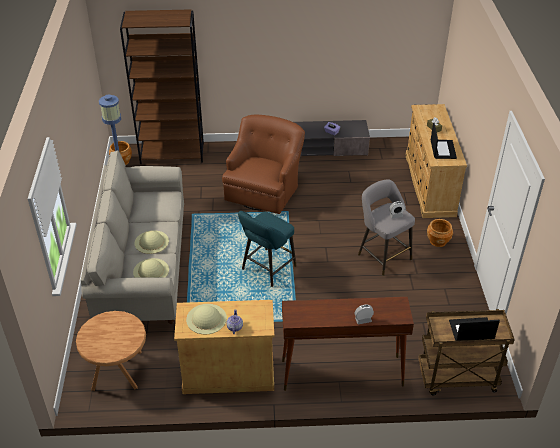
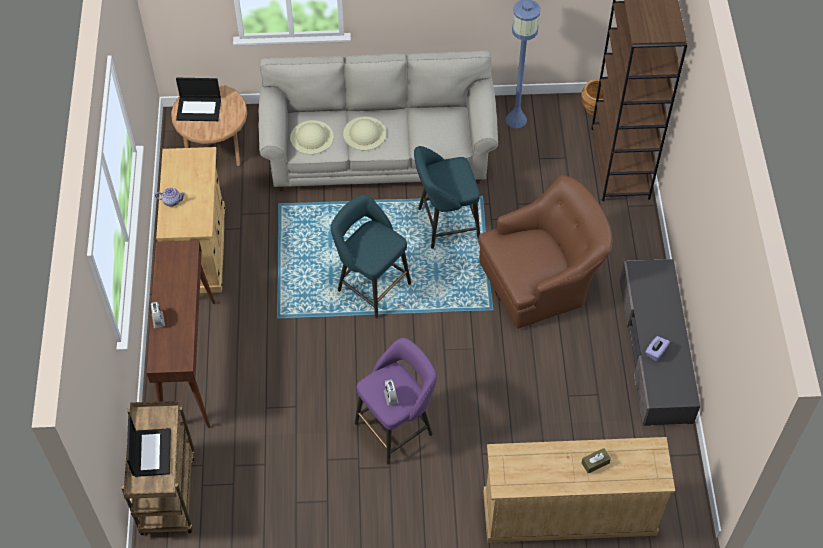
camera: 90 degrees right, 15 degrees up
beige hat [186,304,227,335] -> none
brown armchair [222,115,305,214] -> brown armchair turned 45 degrees counterclockwise [478,175,613,329]
grey stool [358,179,415,276] -> purple stool [355,338,437,464]
brown planter [427,219,453,247] -> none
laptop [431,123,457,159] -> laptop moved to [176,78,221,121]
none -> turquoise stool [414,146,480,249]

